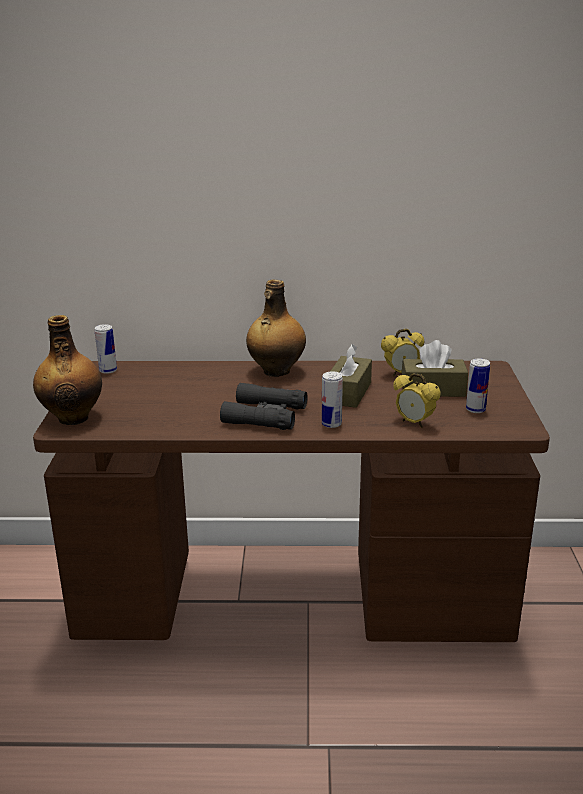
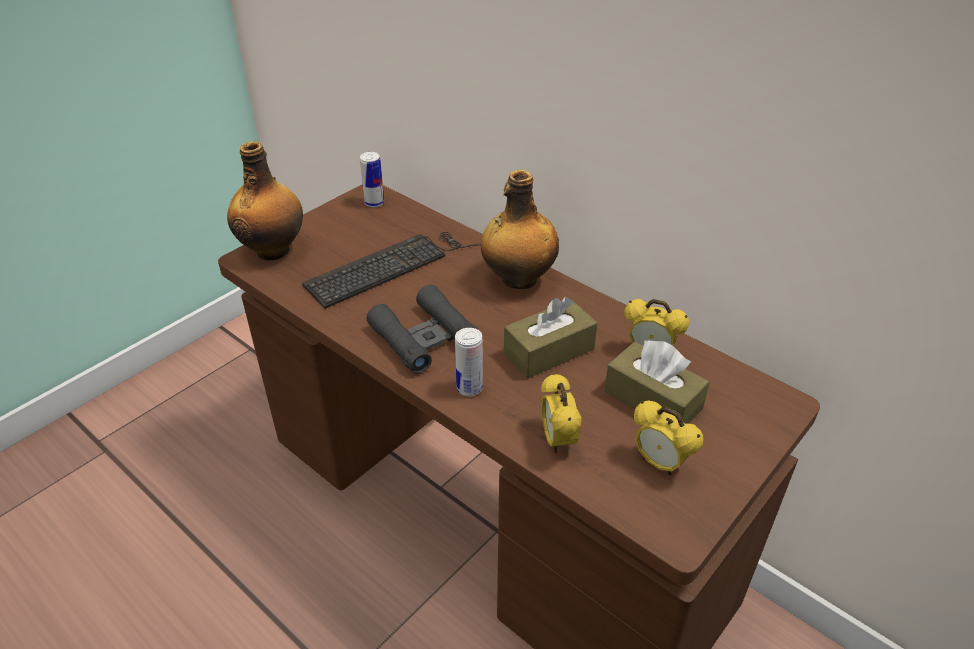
camera: 40 degrees right, 15 degrees up
can [466,358,490,413] -> alarm clock [634,401,704,476]
none -> keyboard [302,232,481,309]

